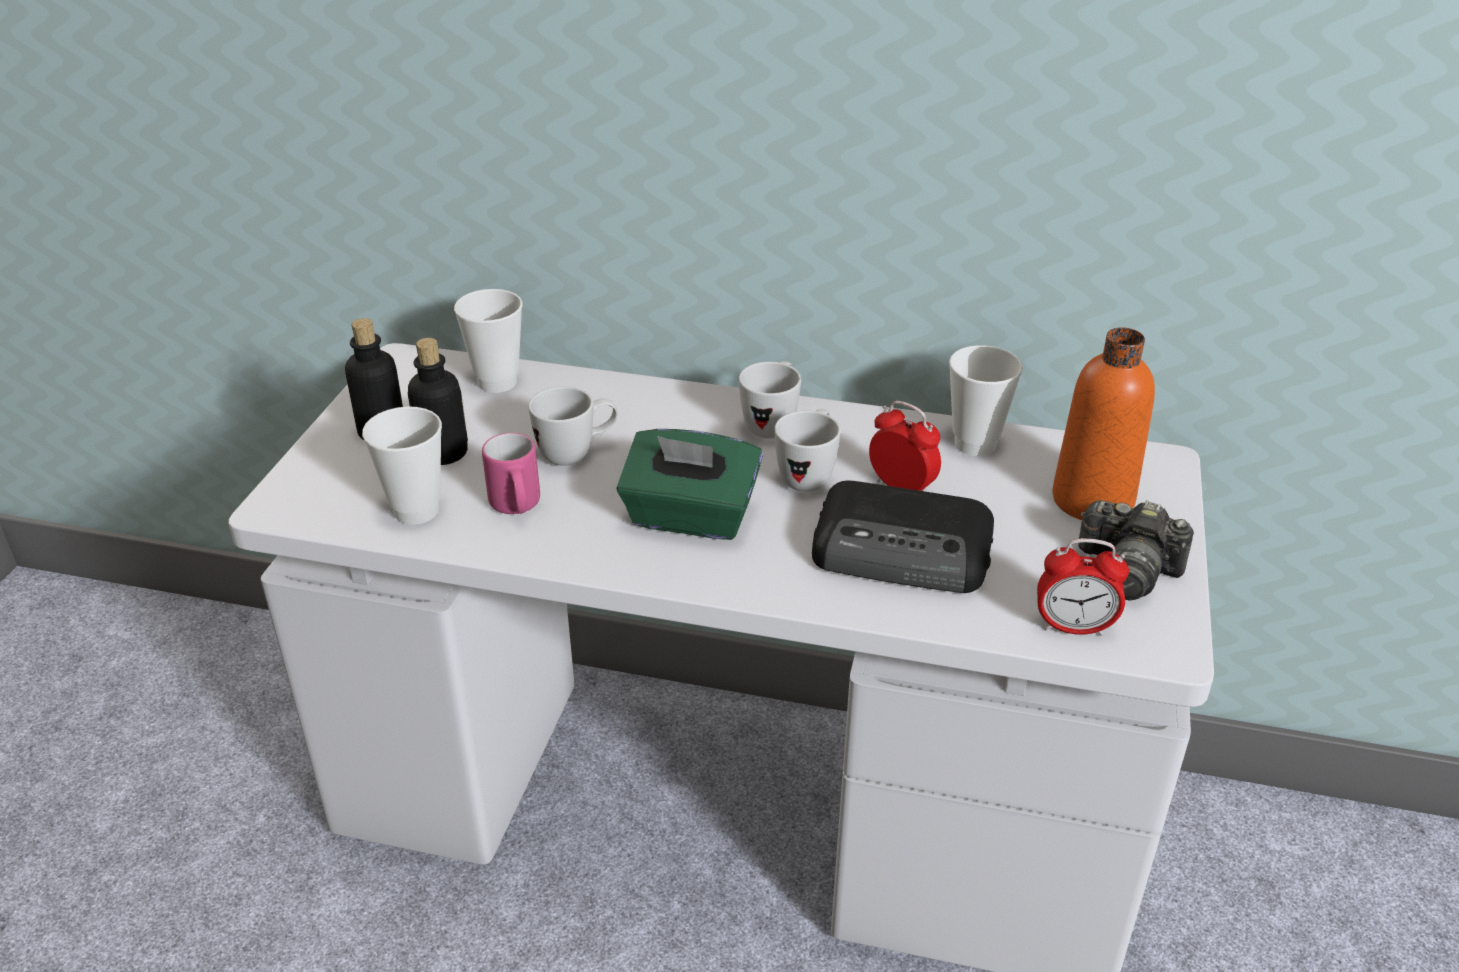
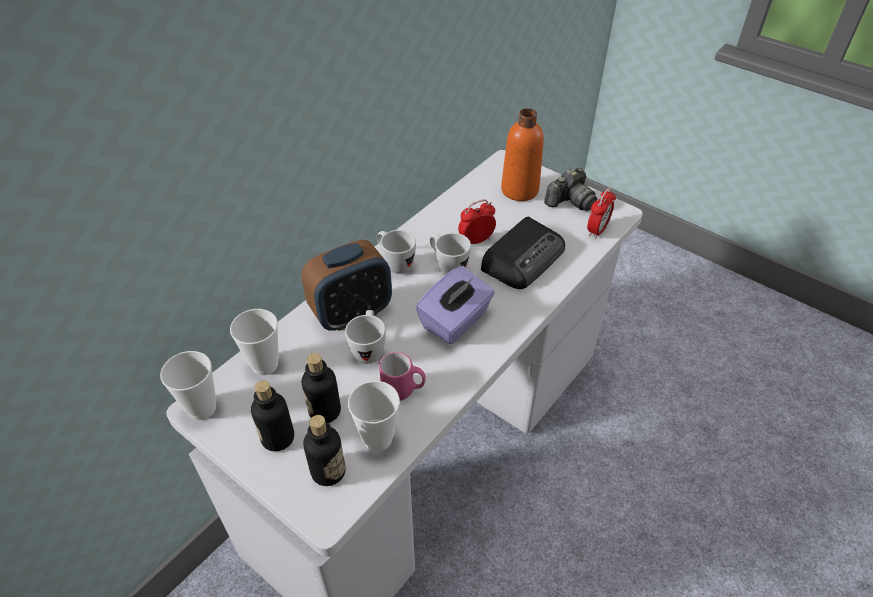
camera: 65 degrees left, 10 degrees up
green tissue box [616,429,763,540] -> purple tissue box [416,266,495,344]
cup [949,345,1023,456] -> cup moved to [160,351,216,420]
none -> alarm clock [301,240,392,331]
none -> bottle [303,415,346,486]

